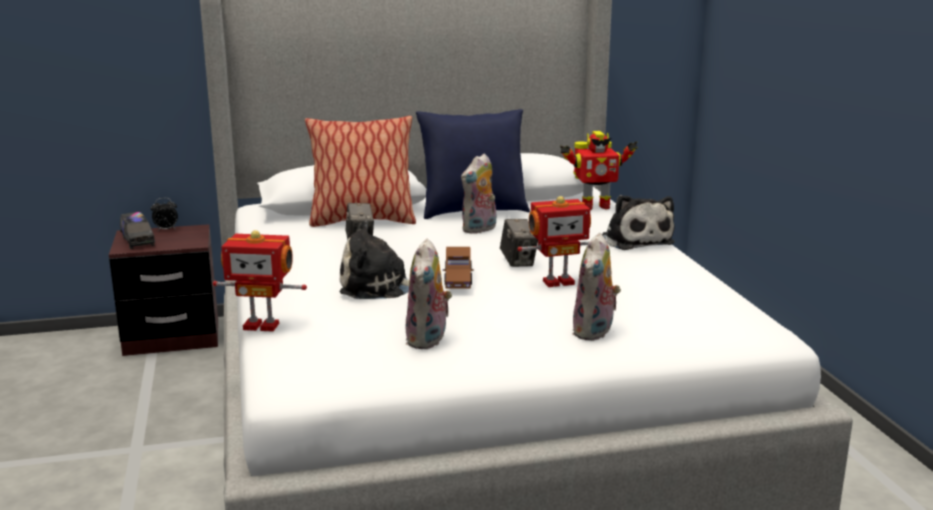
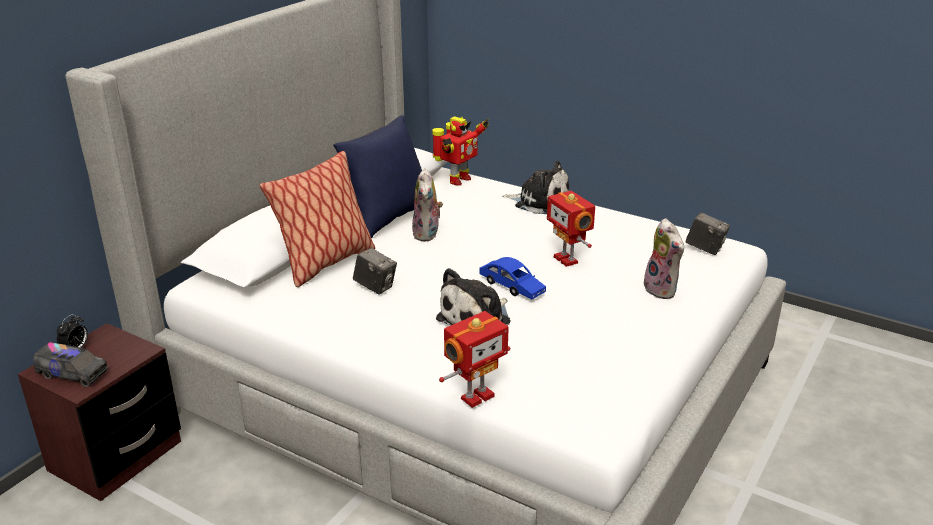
camera: 45 degrees left, 10 degrees up
plush toy [406,239,452,349] -> none
brown toy car [443,247,474,289] -> blue toy car [479,257,546,299]
camera [500,219,538,267] -> camera moved to [686,212,730,255]
toy robot [517,196,591,287] -> toy robot turned 120 degrees clockwise [547,191,595,267]

